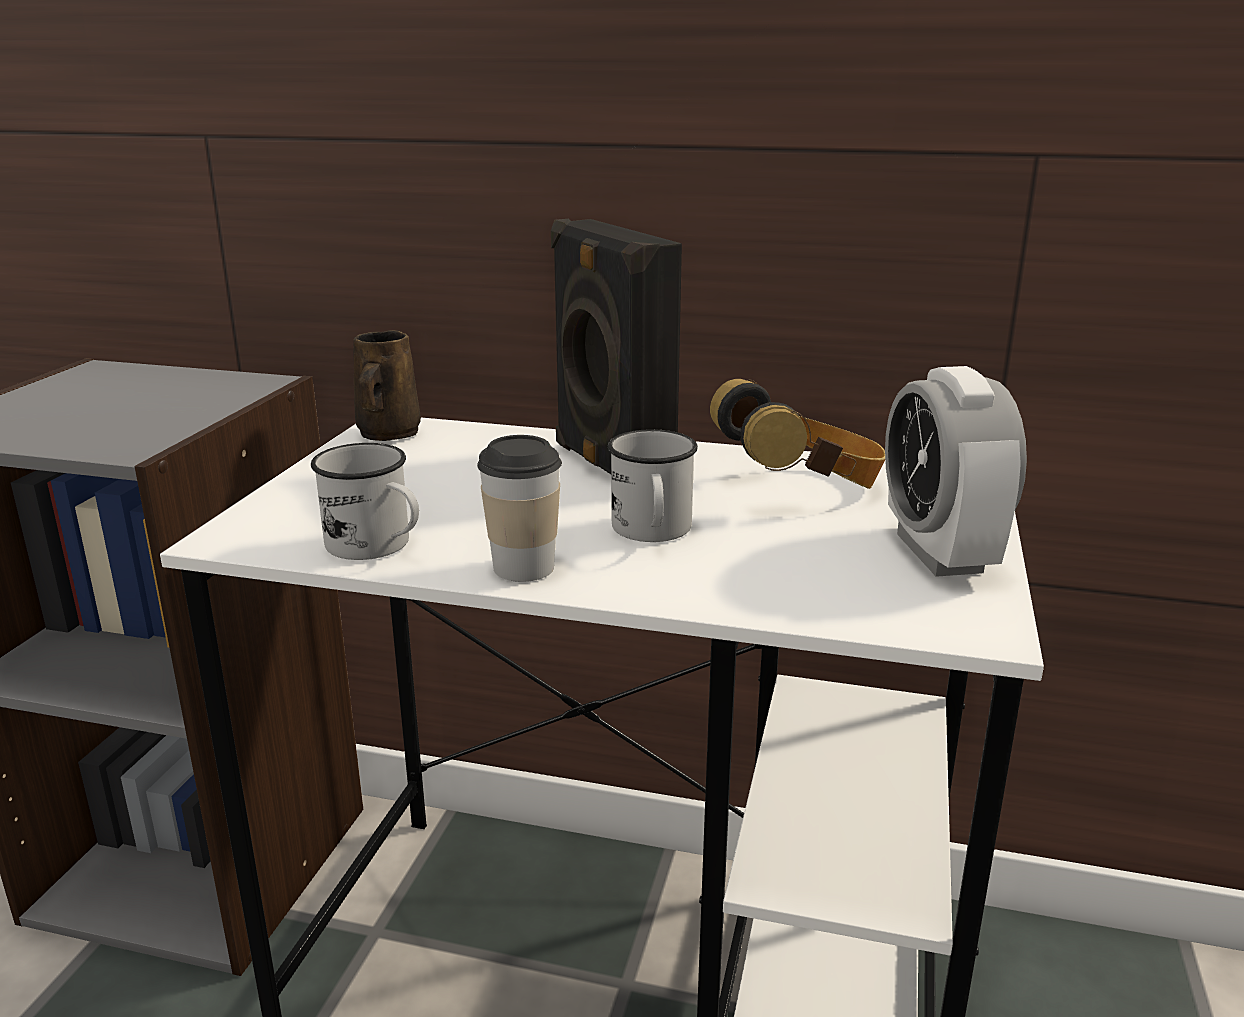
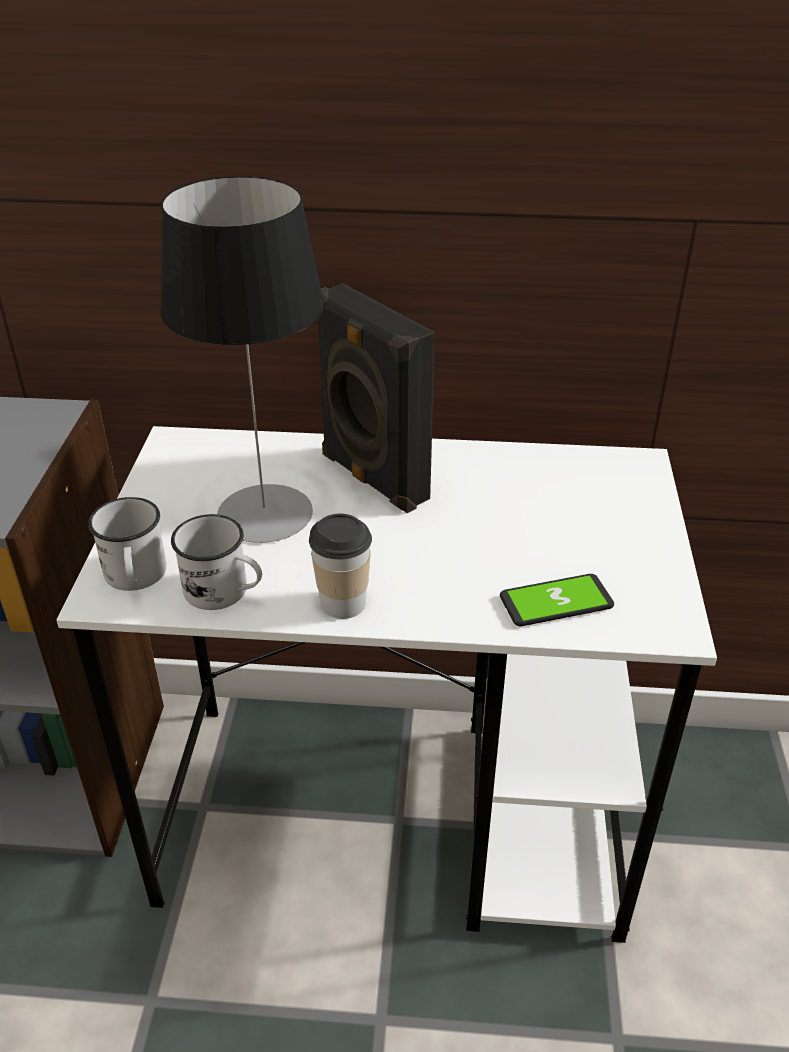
camera: 10 degrees left, 15 degrees up
brown mug [353,330,421,441] -> none
white mug [608,429,698,542] -> white mug moved to [88,497,167,591]
headphones [710,379,885,489] -> none
alarm clock [885,366,1027,577] -> none
none -> table lamp [160,176,325,543]
none -> phone [500,574,614,626]

